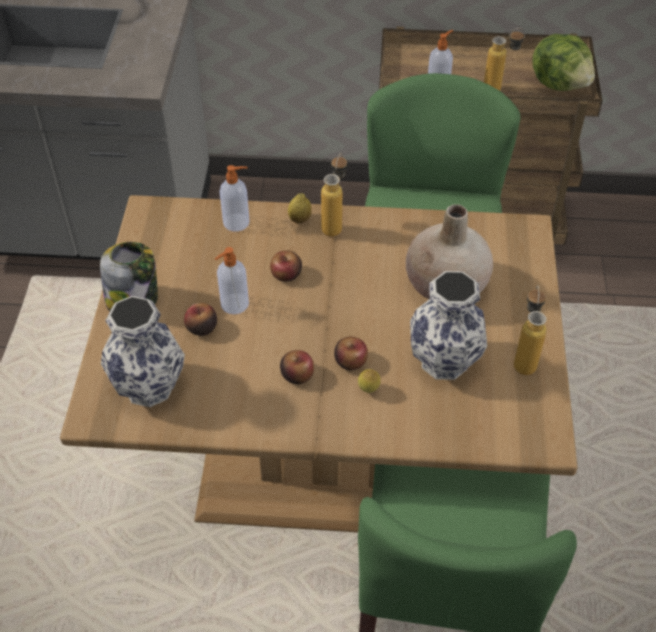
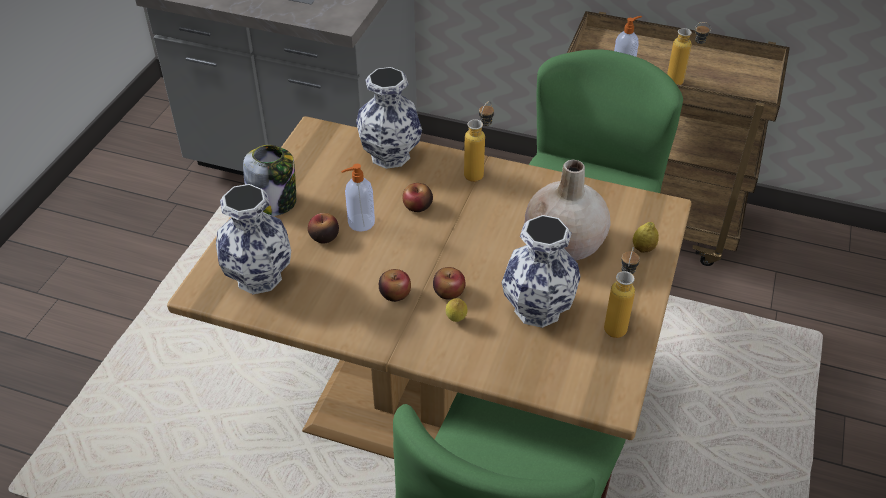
camera: 15 degrees right, 5 degrees down
soap dispenser [220,165,249,232] -> vase [356,67,422,169]
lemon [288,193,312,224] -> lemon moved to [633,222,659,253]
lettuce [532,34,595,91] -> none

